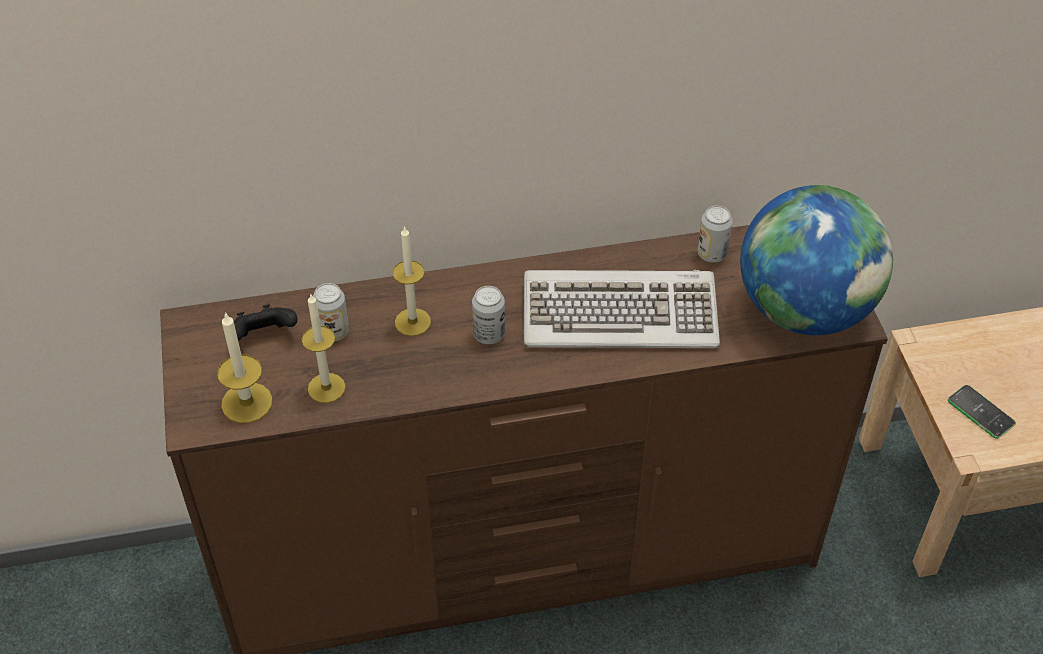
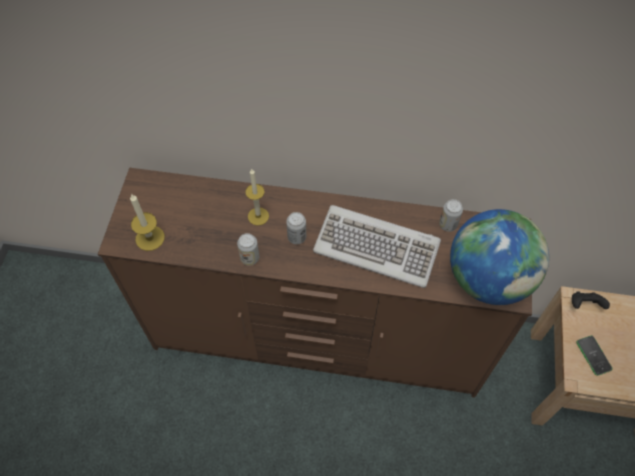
camera: 20 degrees right, 10 degrees up
black game controller [234,304,297,340] -> black game controller moved to [572,291,610,309]
candle [302,294,346,403] -> none
can [313,283,349,342] -> can moved to [237,233,259,266]

